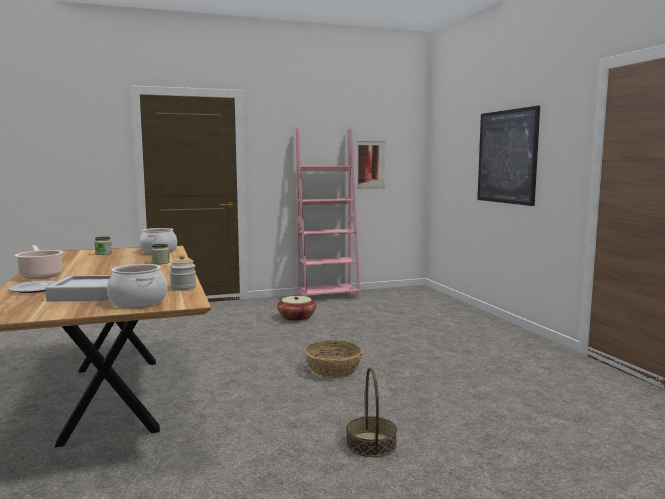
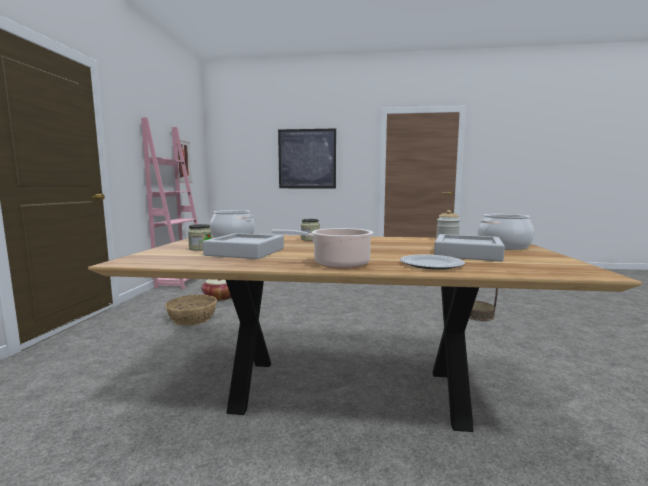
camera: 65 degrees left, 0 degrees up
basket [304,340,363,378] -> basket moved to [165,294,217,326]
none -> grey tray [203,233,284,259]

